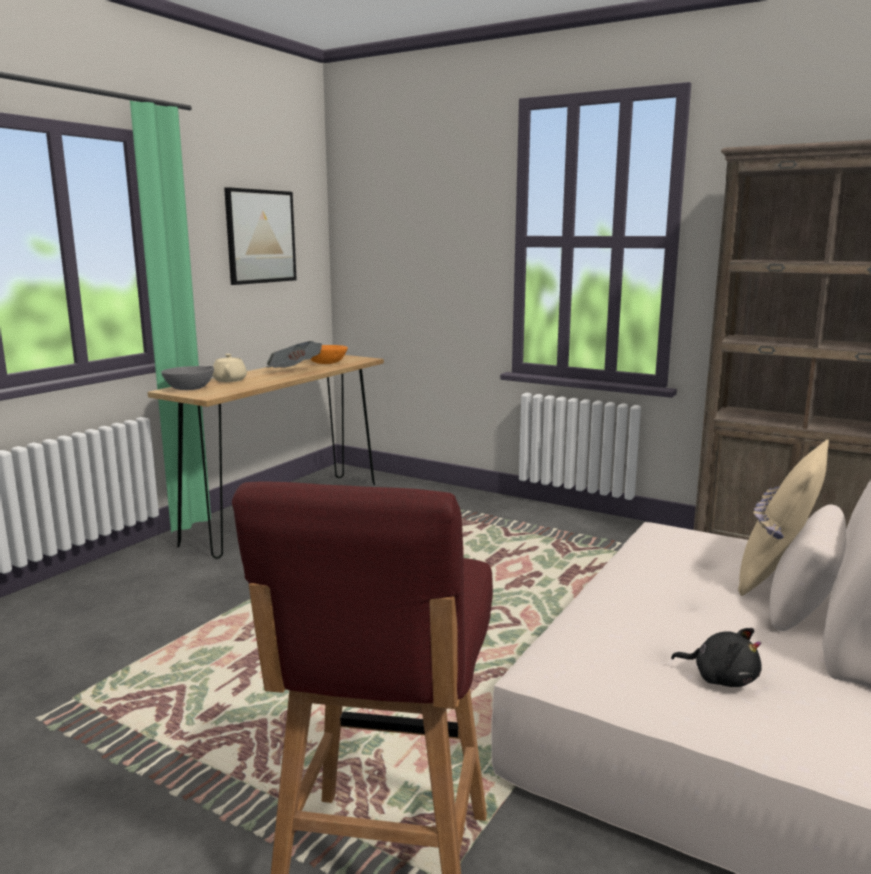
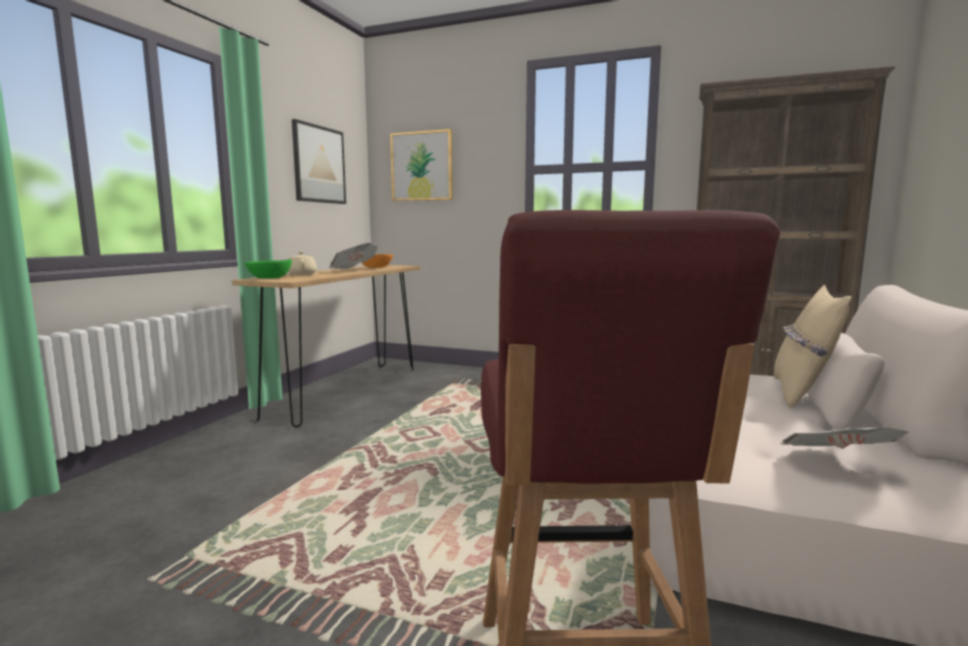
camera: 10 degrees left, 5 degrees down
grey bowl [161,366,214,390] -> green bowl [245,259,292,279]
black plush toy [671,628,762,687] -> newspaper [779,428,909,449]
none -> picture [390,129,453,201]

